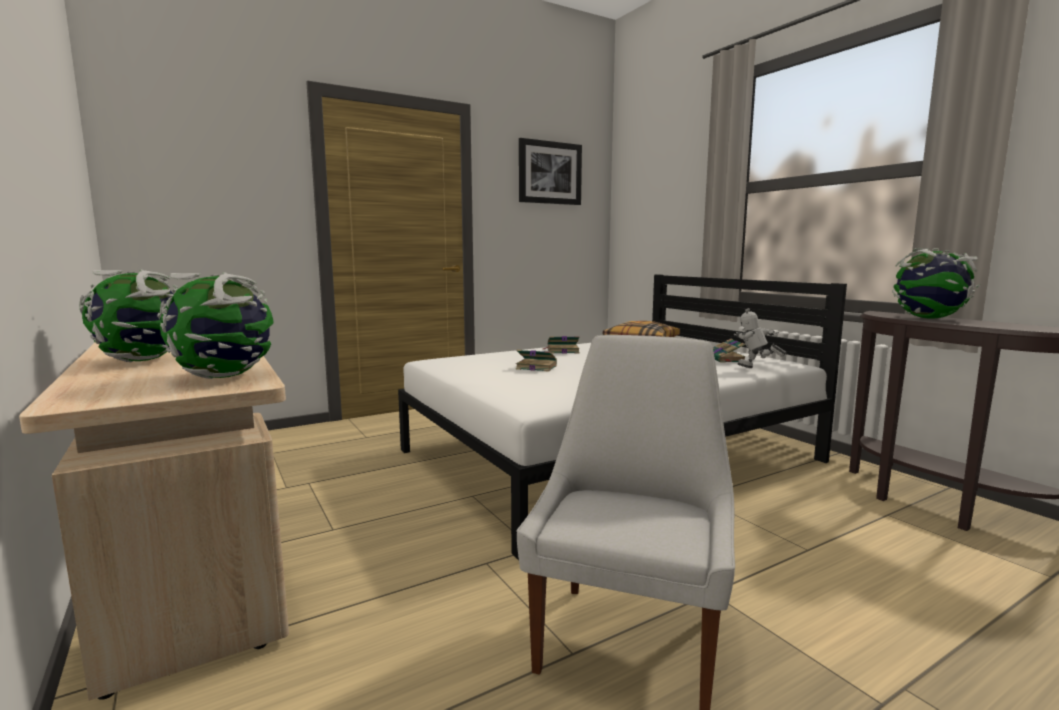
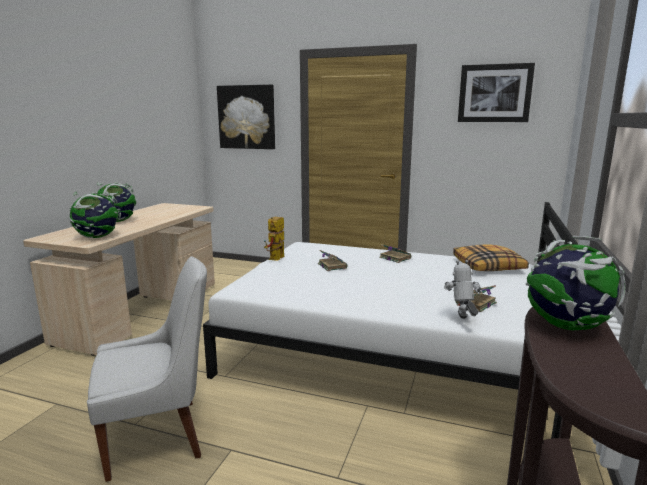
camera: 50 degrees right, 5 degrees up
none -> picture [217,84,275,149]
none -> toy robot [264,217,284,261]

